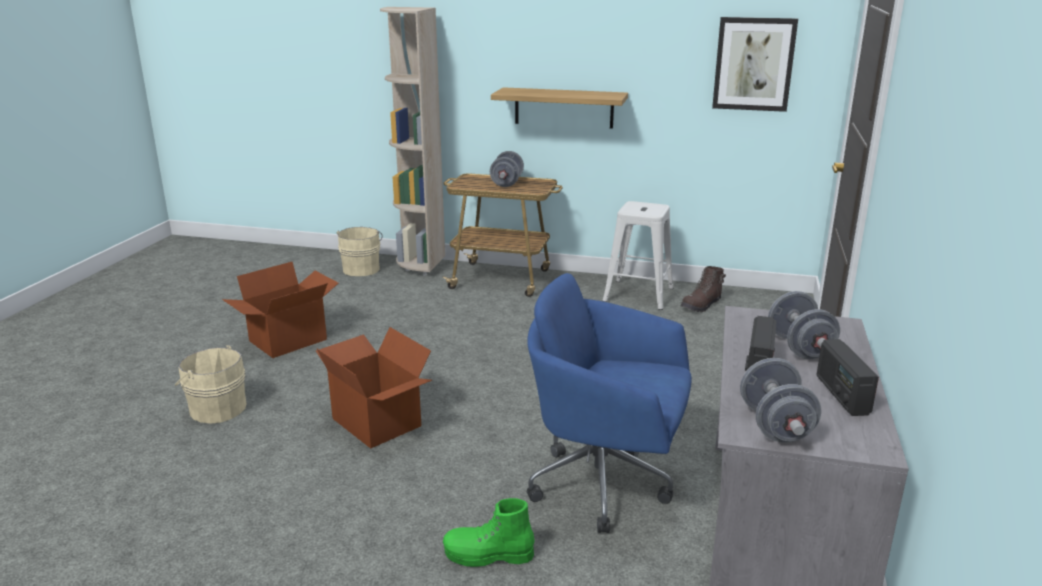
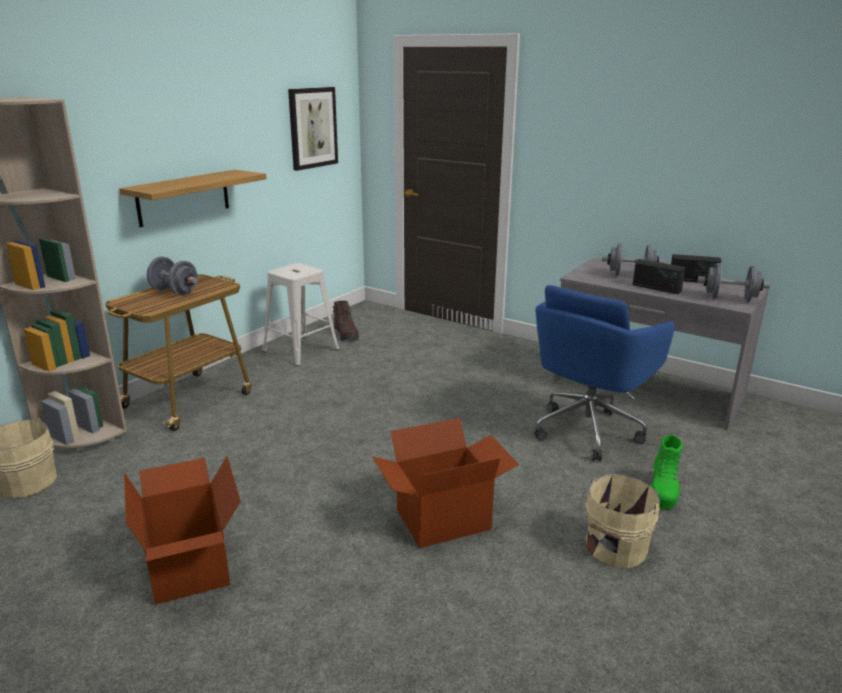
camera: 70 degrees left, 0 degrees up
beige bucket [175,345,246,423] -> beige bucket moved to [580,474,660,568]

